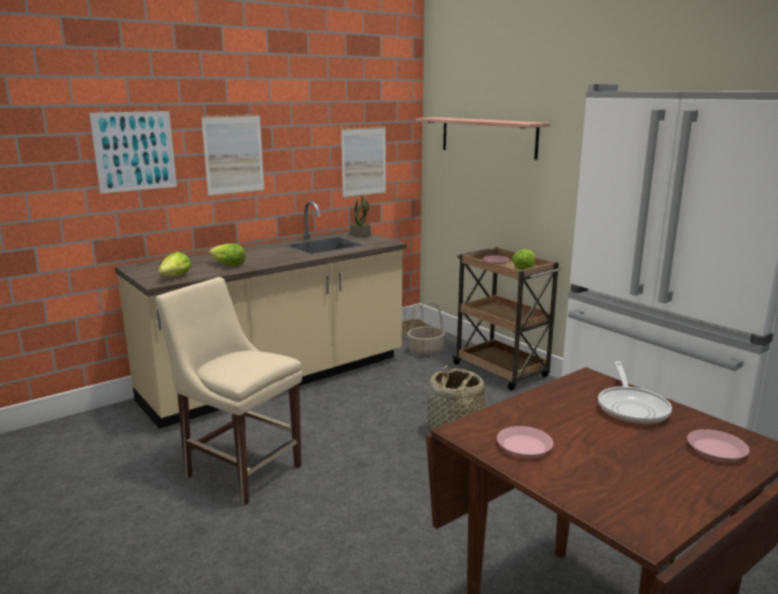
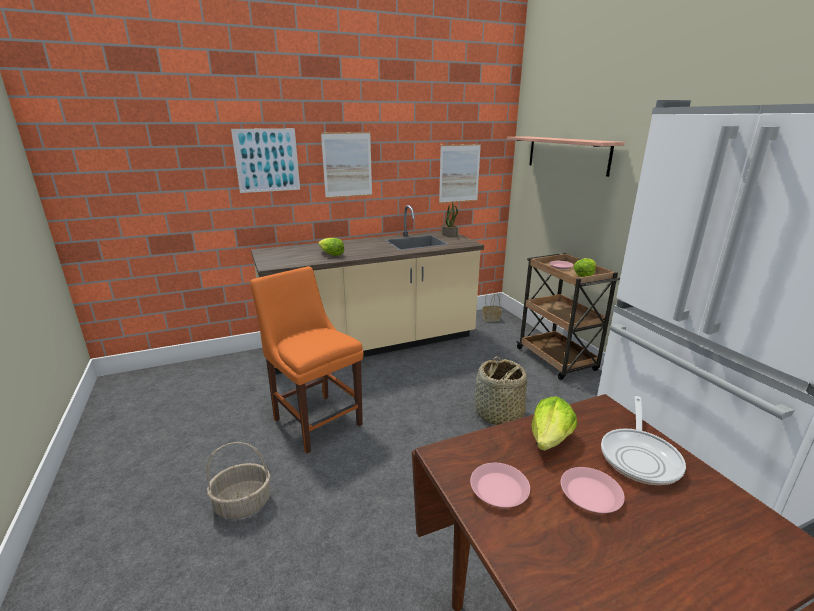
camera: 15 degrees right, 5 degrees up
beige chair [156,277,302,505] -> orange chair [250,266,364,453]
lettuce [158,252,191,277] -> lettuce moved to [531,396,577,451]
basket [407,302,446,356] -> basket moved to [206,442,271,519]
pink plate [687,429,749,461] -> pink plate moved to [561,467,625,513]

